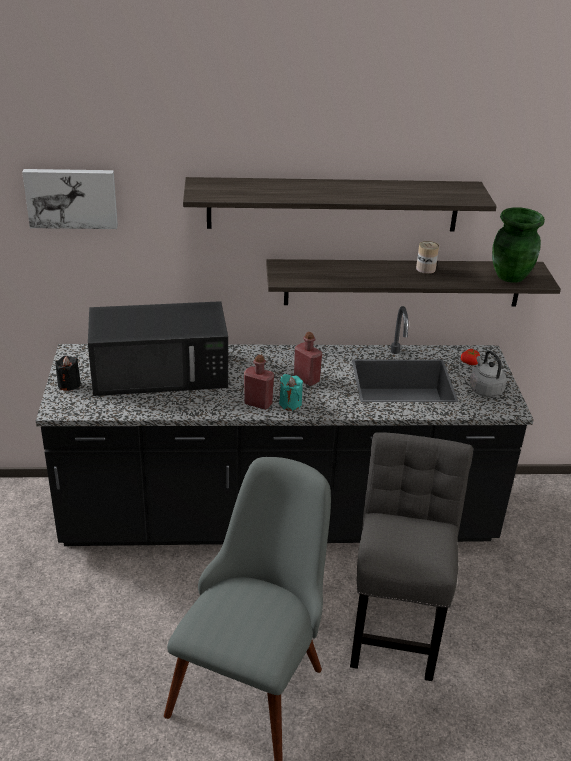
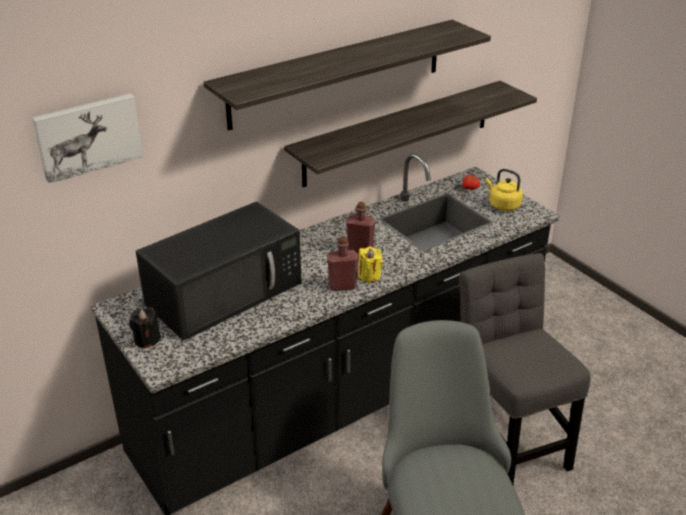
camera: 30 degrees left, 0 degrees up
turquoise candle [279,374,303,411] -> yellow candle [358,246,383,282]
can [416,241,439,274] -> none
grey kettle [470,351,507,397] -> yellow kettle [486,169,523,211]
green vase [492,207,545,283] -> none

